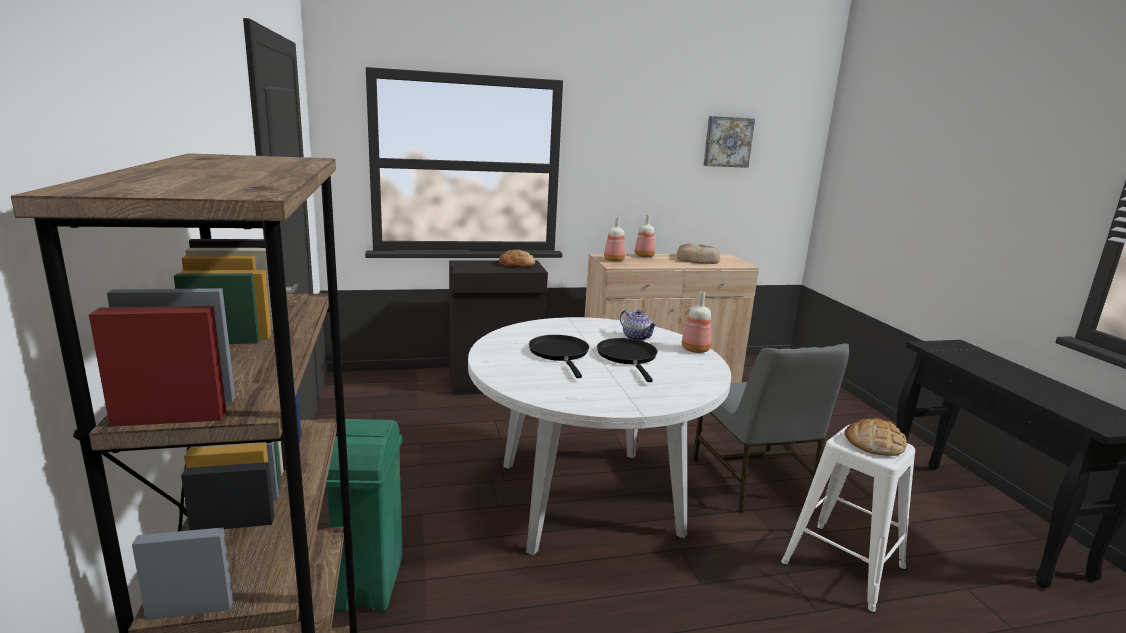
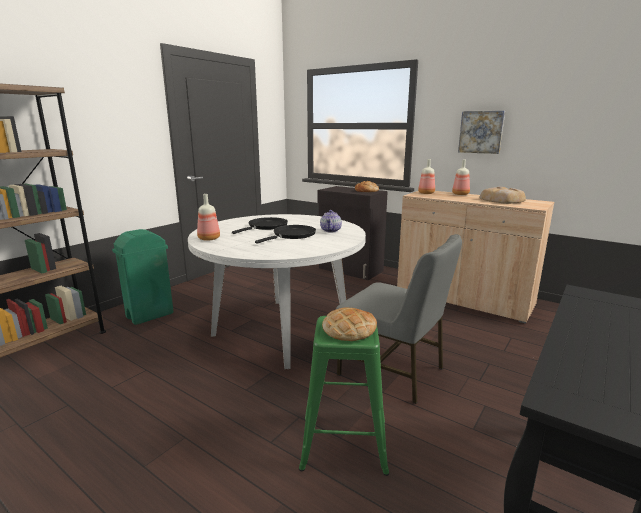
camera: 50 degrees right, 0 degrees up
bottle [682,292,712,353] -> bottle moved to [197,194,220,241]
grey chair [693,343,849,514] -> grey chair turned 90 degrees counterclockwise [336,234,462,404]
picture [703,116,755,168] -> picture moved to [458,111,505,154]
white stool [781,425,915,613] -> green stool [299,316,389,476]

